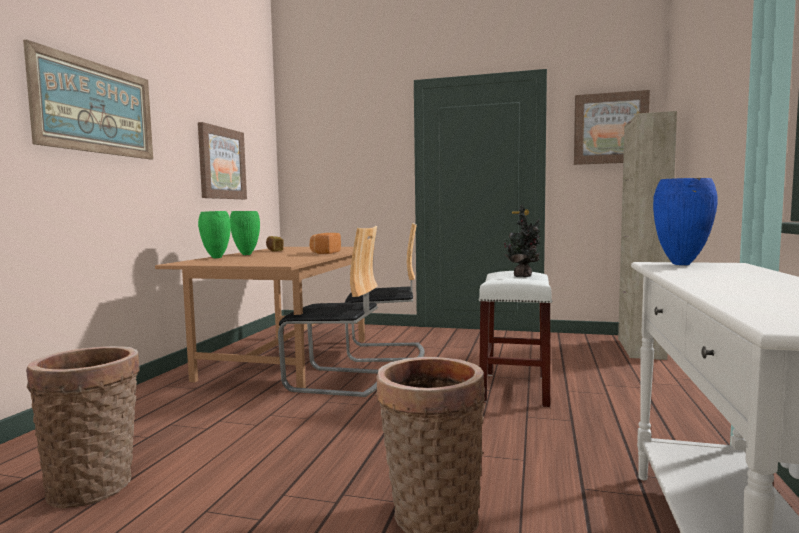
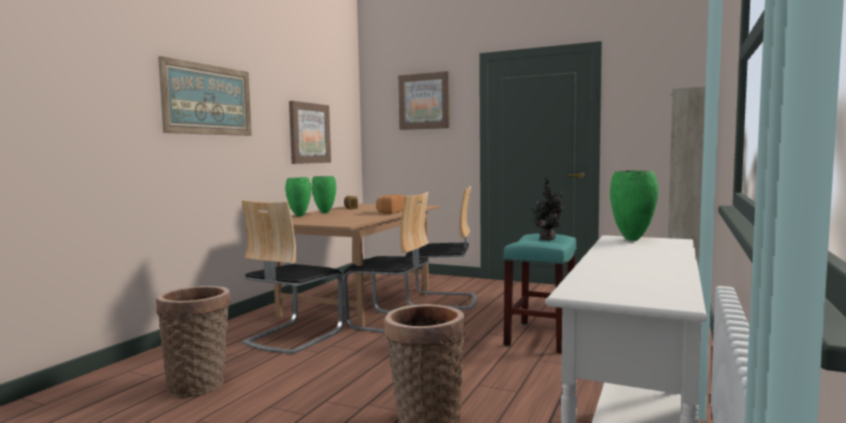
camera: 10 degrees right, 0 degrees up
white stool [478,271,552,407] -> turquoise stool [503,233,577,354]
picture [574,90,650,165] -> picture moved to [398,71,450,130]
blue vase [653,178,717,265] -> green vase [610,170,658,241]
none -> chair [242,200,344,354]

